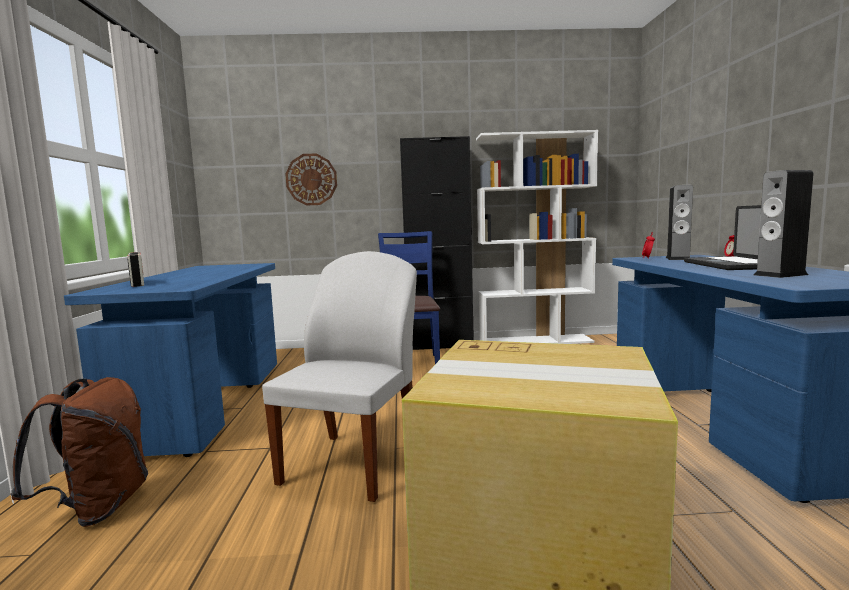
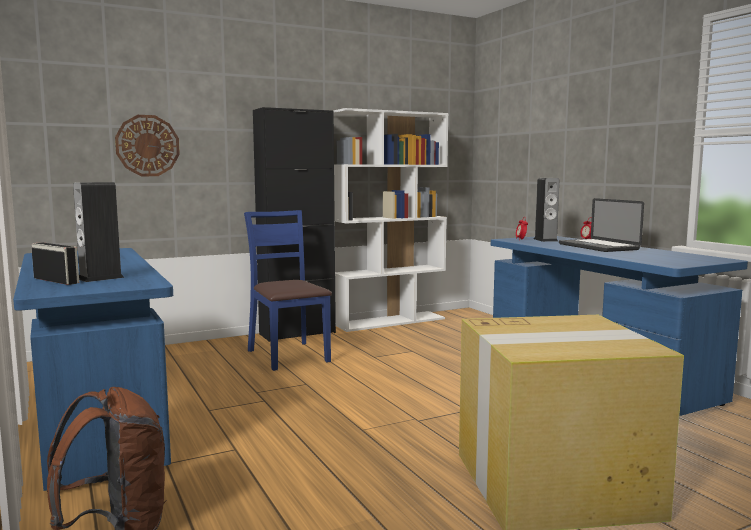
camera: 25 degrees left, 0 degrees up
white chair [262,251,417,502] -> none
speaker [754,170,813,278] -> speaker moved to [73,182,124,282]

